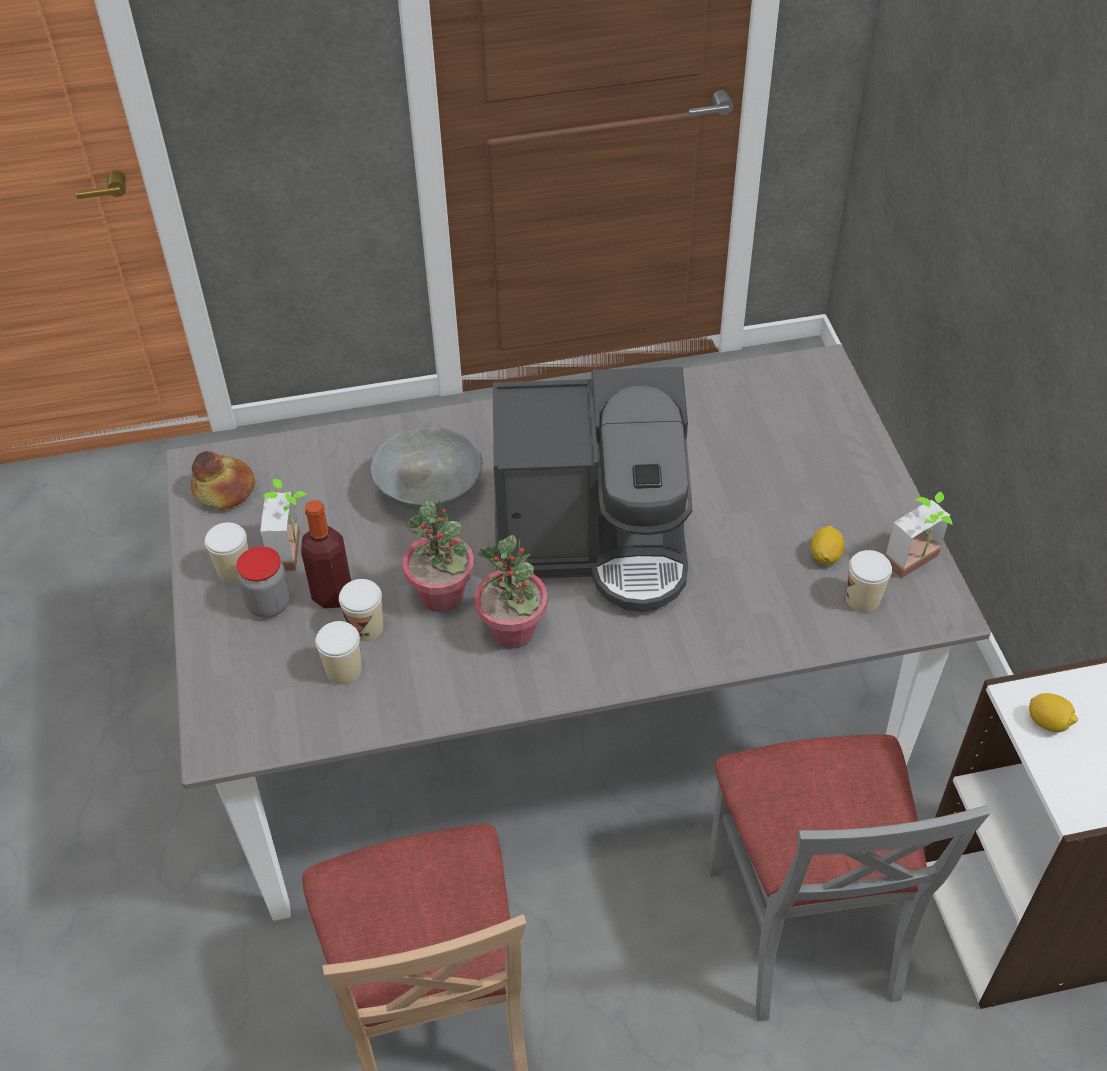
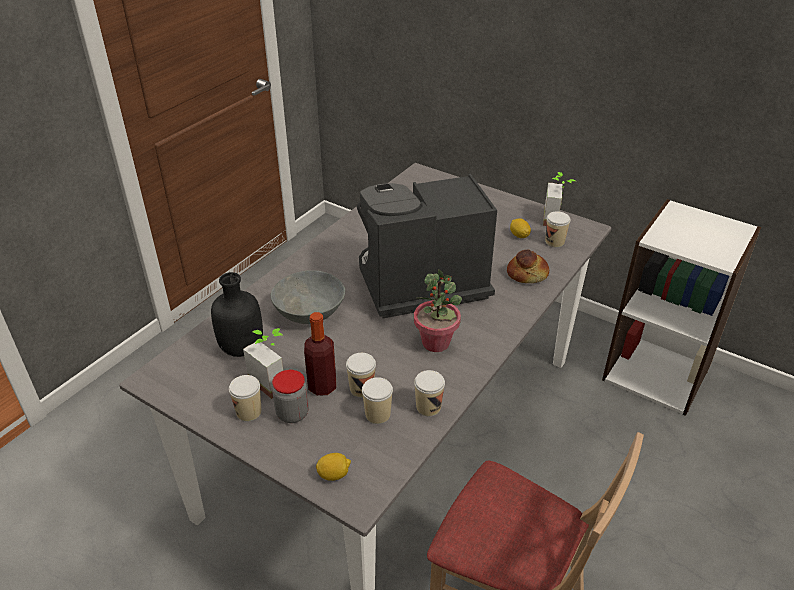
camera: 45 degrees left, 10 degrees down
bread [191,451,256,510] -> bread moved to [507,249,549,283]
potted plant [403,500,474,612] -> none
coffee machine [493,367,692,612] -> coffee machine turned 150 degrees counterclockwise [357,174,497,318]
grey chair [707,734,990,1022] -> none
lemon [1029,693,1078,732] -> lemon moved to [316,453,351,481]
none -> black bottle [211,272,263,357]
none -> cup [414,370,445,416]

